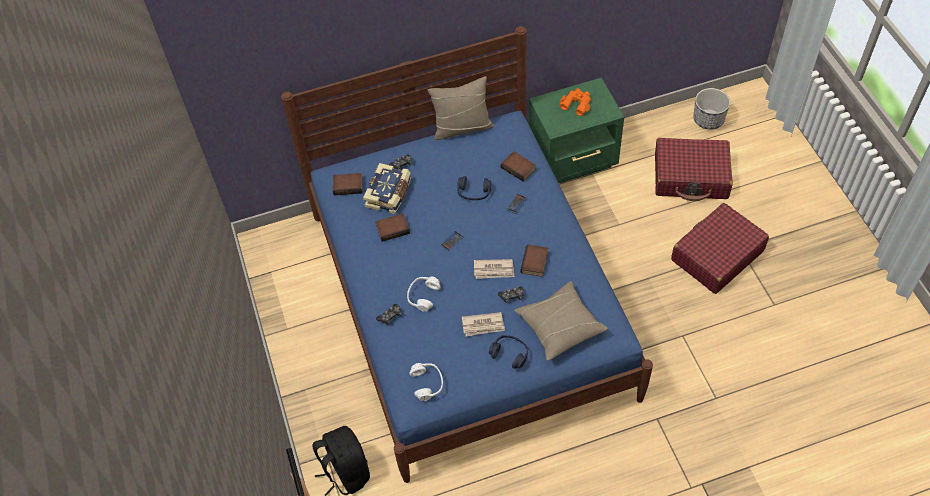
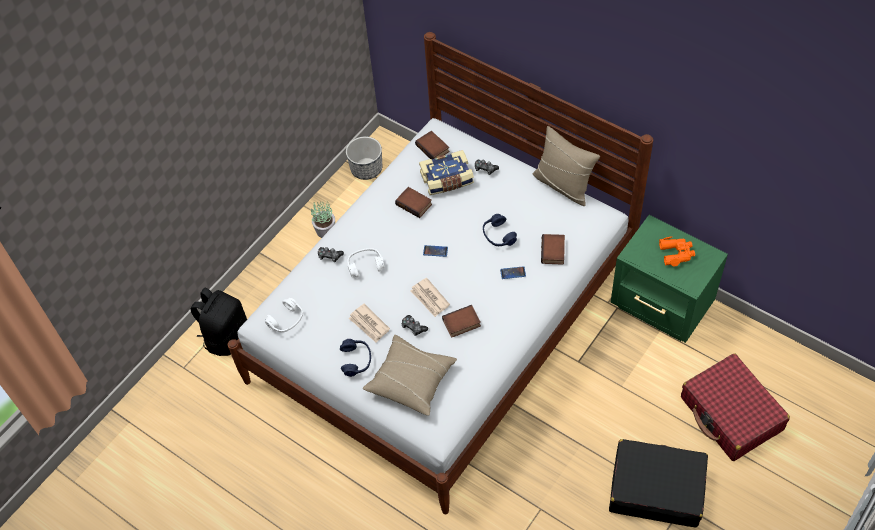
camera: 55 degrees right, 0 degrees up
blue bed [281,26,653,483] -> white bed [228,32,653,514]
red suitcase [671,203,769,294] -> black suitcase [609,439,708,528]
planter [693,88,730,130] -> planter moved to [346,137,382,180]
none -> potted plant [311,201,335,238]

